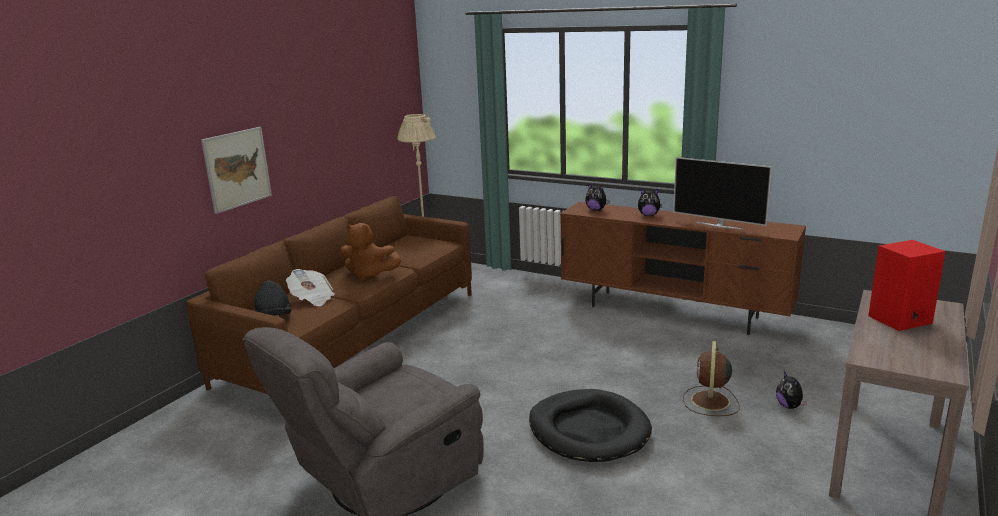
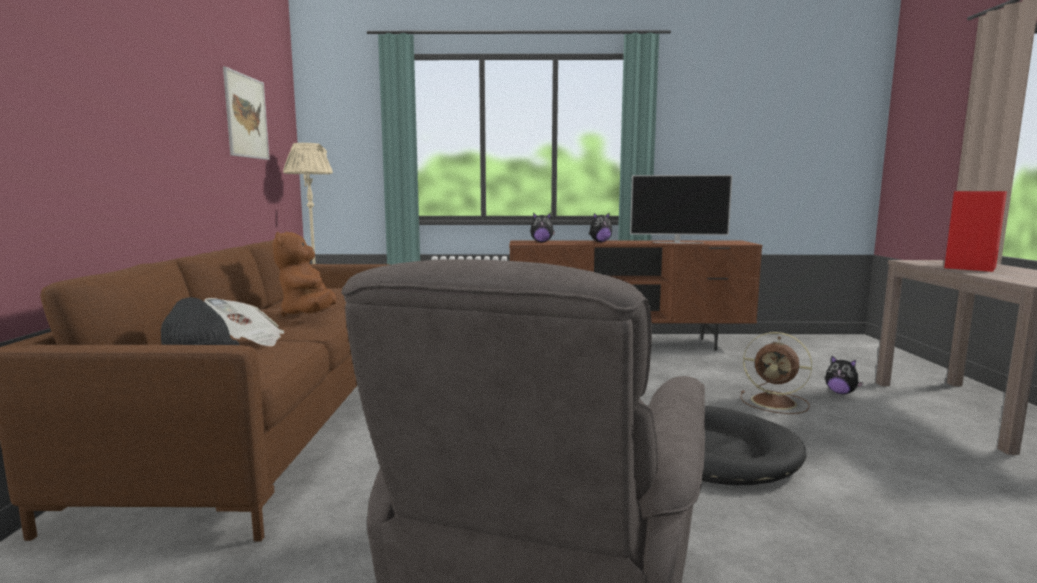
camera: 30 degrees left, 10 degrees down
picture [201,127,272,214] -> picture moved to [223,67,270,160]
brown plush toy [341,223,401,281] -> brown plush toy turned 90 degrees clockwise [273,232,336,317]
brown fan [683,341,740,416] -> brown fan turned 45 degrees counterclockwise [740,332,812,414]

